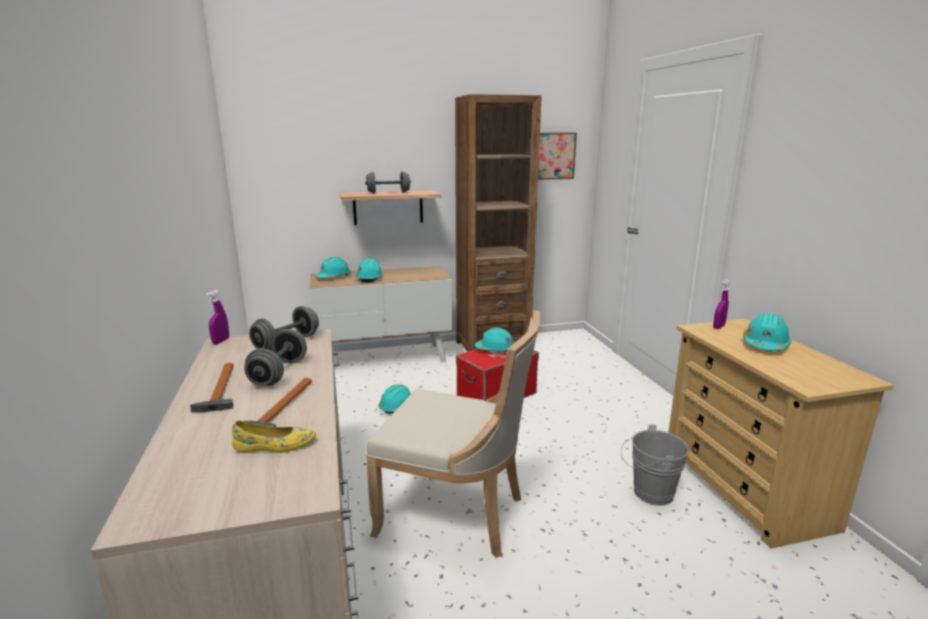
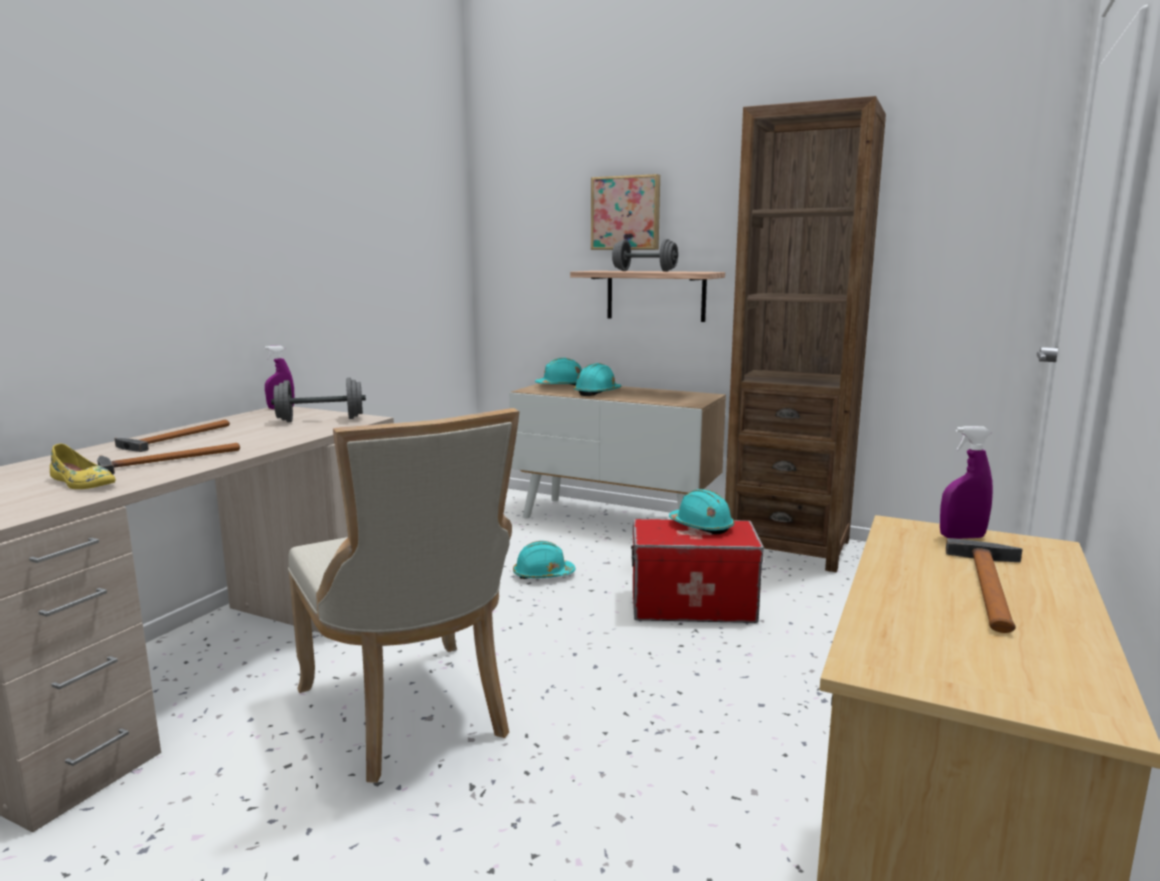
camera: 40 degrees right, 5 degrees down
grey dumbbell [244,329,307,386] -> none
picture [538,133,577,180] -> picture moved to [591,174,660,250]
grey bucket [621,425,689,506] -> none
turquoise hard hat [743,313,791,351] -> hammer [946,538,1022,633]

